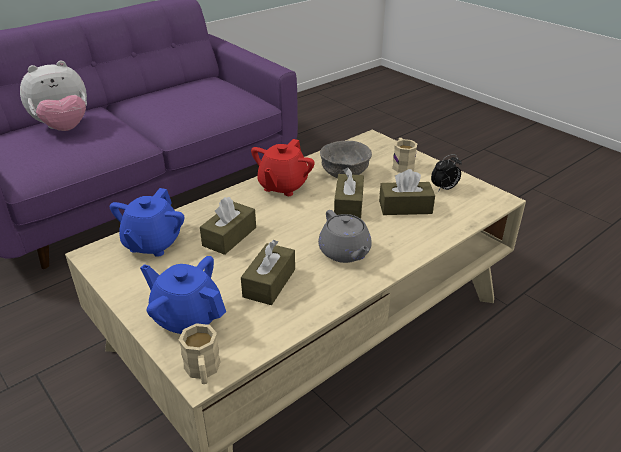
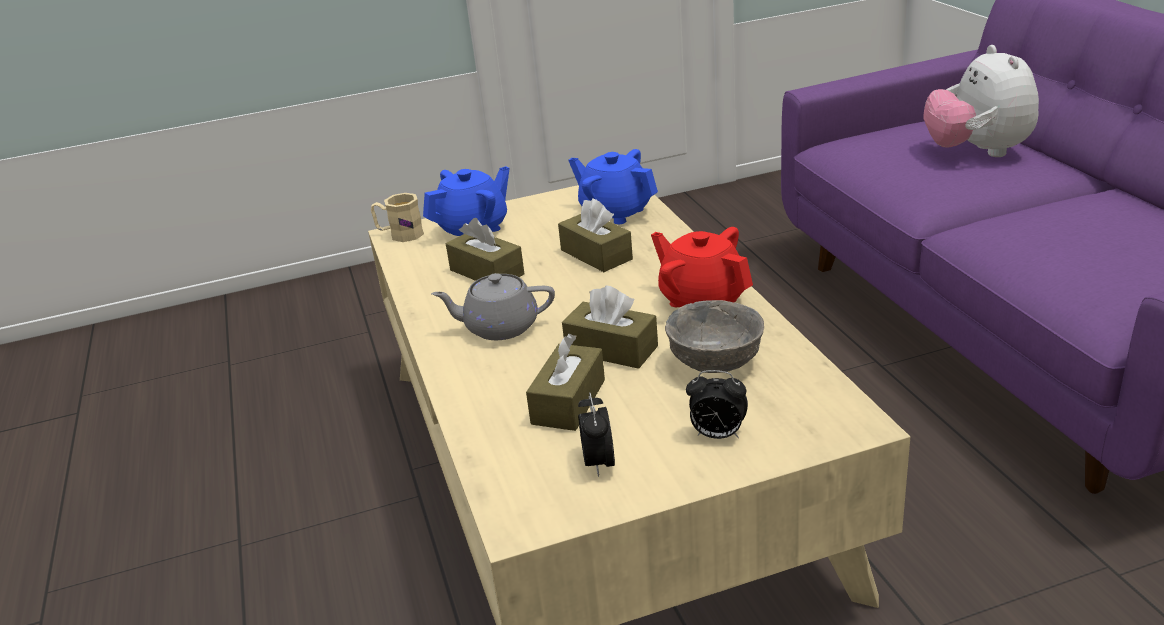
camera: 115 degrees right, 5 degrees down
beige mug [392,138,417,173] -> alarm clock [686,370,748,439]

